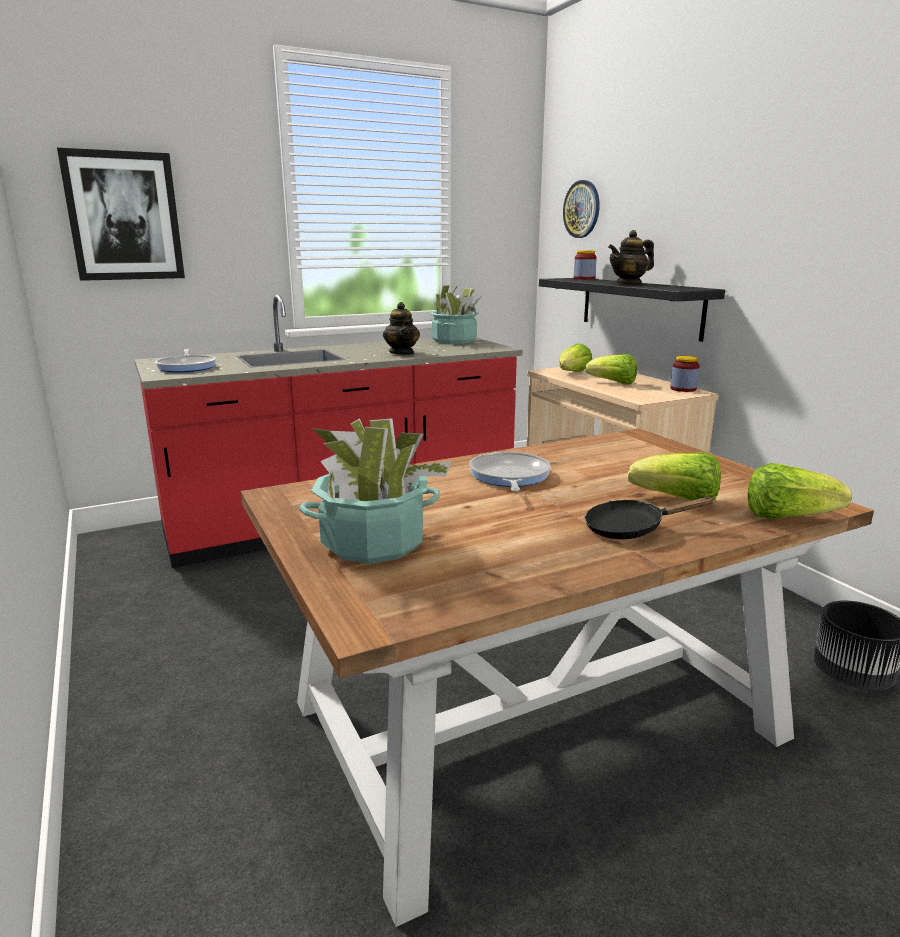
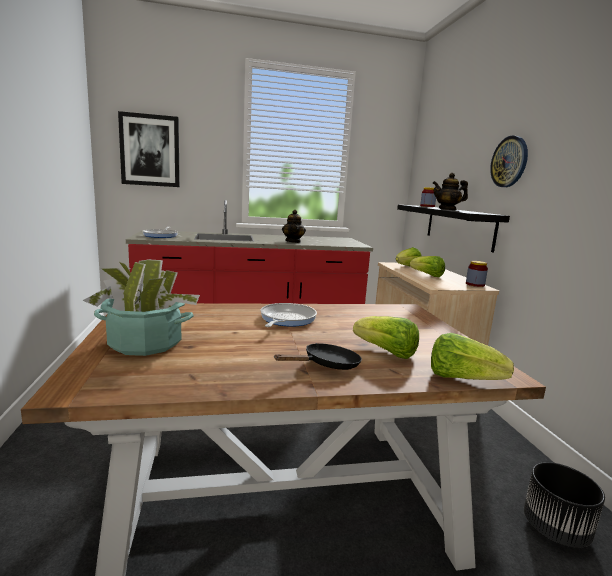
camera: 15 degrees right, 5 degrees down
potted plant [429,285,482,344] -> none
wall clock [563,180,600,238] -> wall clock moved to [490,136,528,187]
black frying pan [585,497,715,539] -> black frying pan turned 135 degrees clockwise [274,343,362,370]

